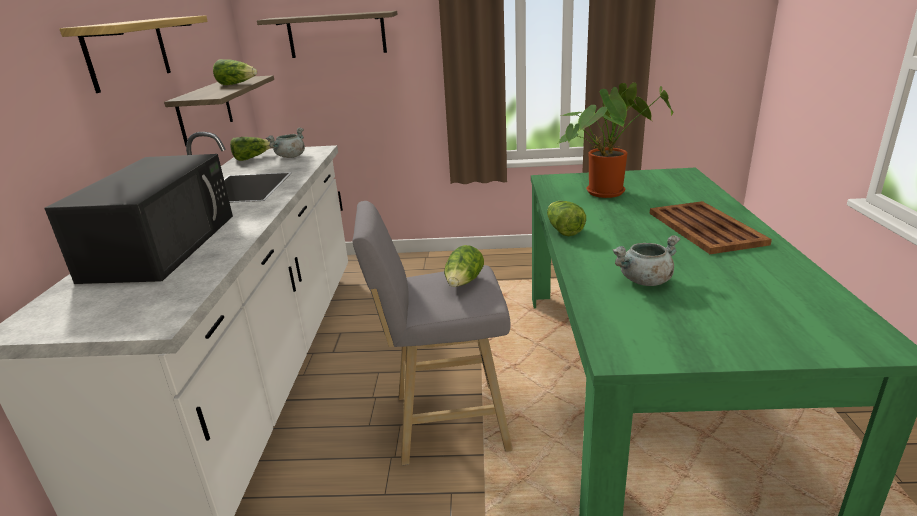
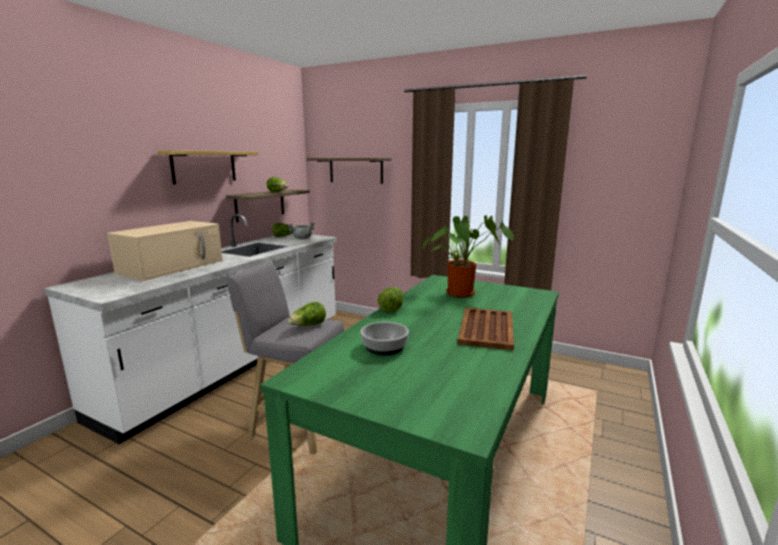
camera: 25 degrees right, 10 degrees down
black microwave [44,154,233,284] -> beige microwave [107,221,223,281]
grey cooking pot [612,235,681,286] -> bowl [360,322,409,355]

